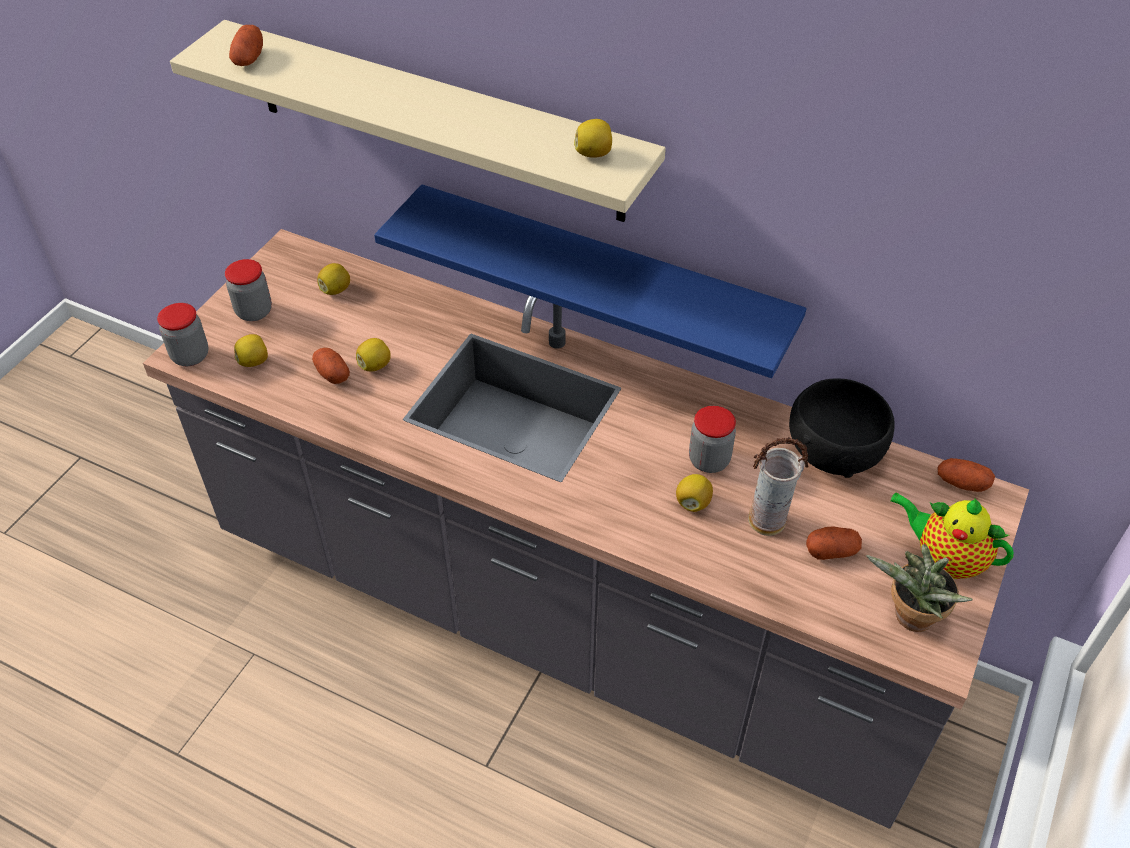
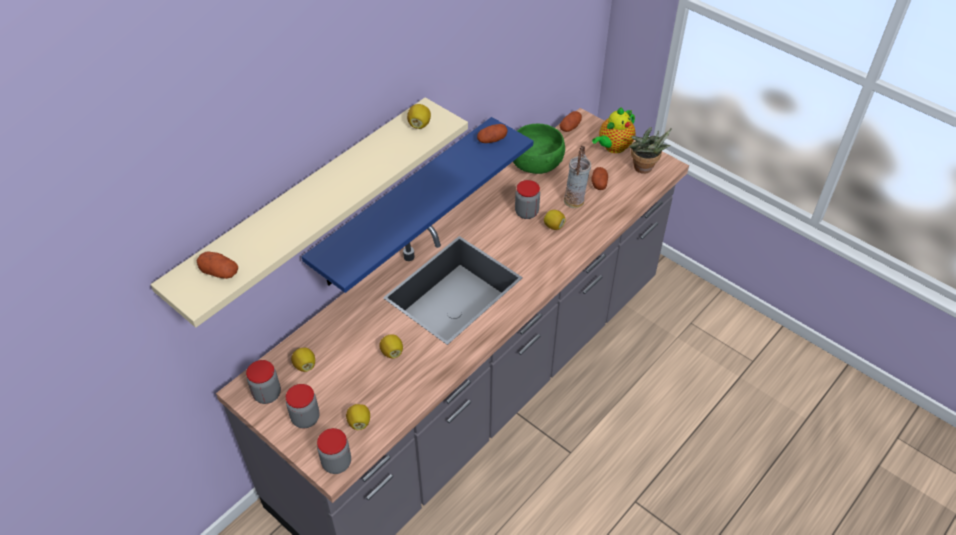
camera: 75 degrees left, 0 degrees up
potato [312,348,350,384] -> potato moved to [477,124,508,143]
black bowl [789,378,895,478] -> green bowl [513,124,565,174]
none -> jar [246,360,281,404]

